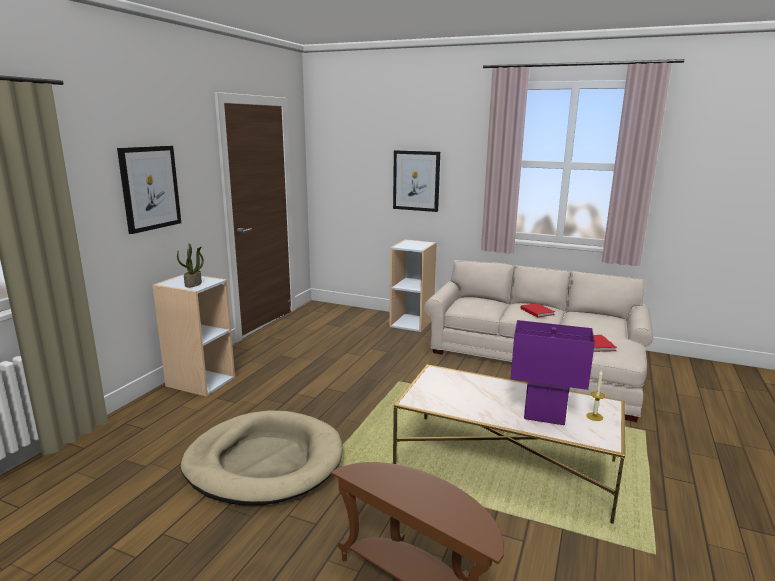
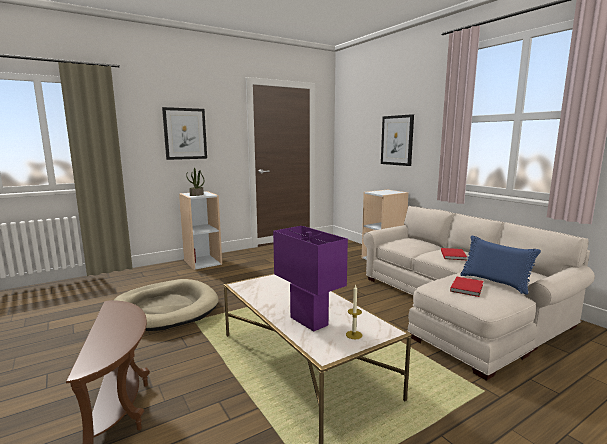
camera: 35 degrees right, 5 degrees down
none -> blue pillow [460,236,541,295]

